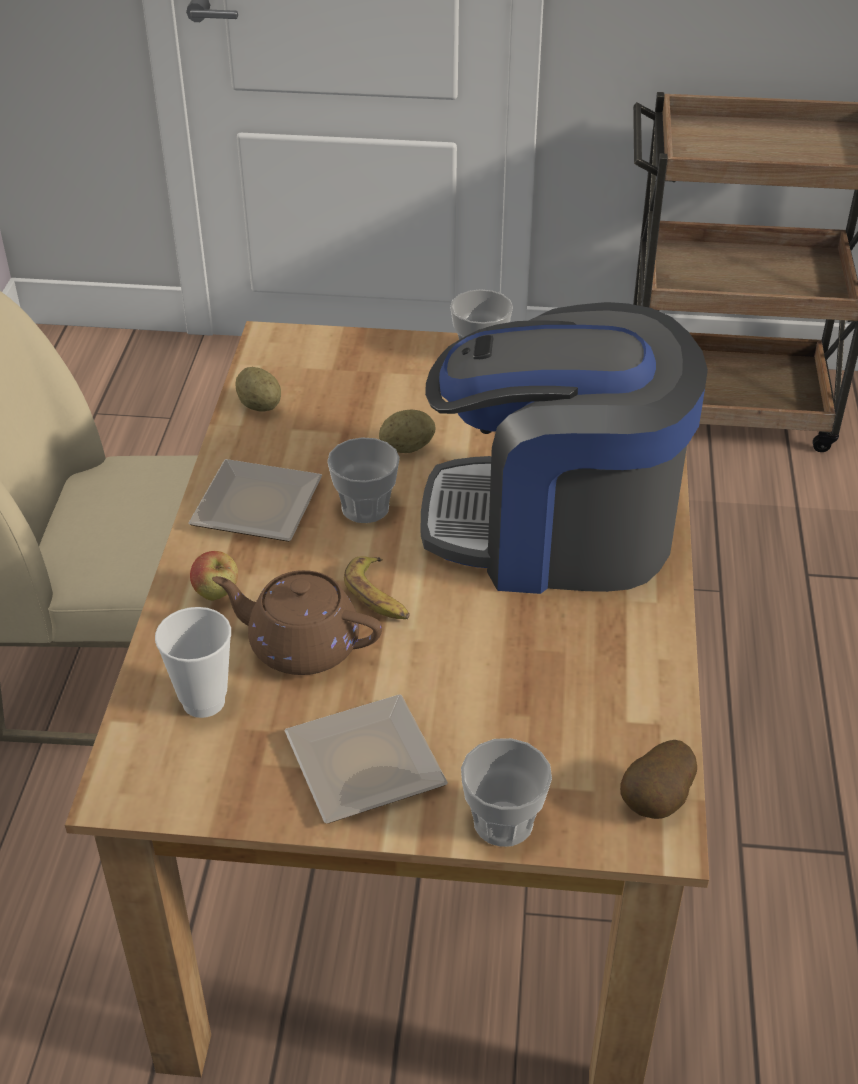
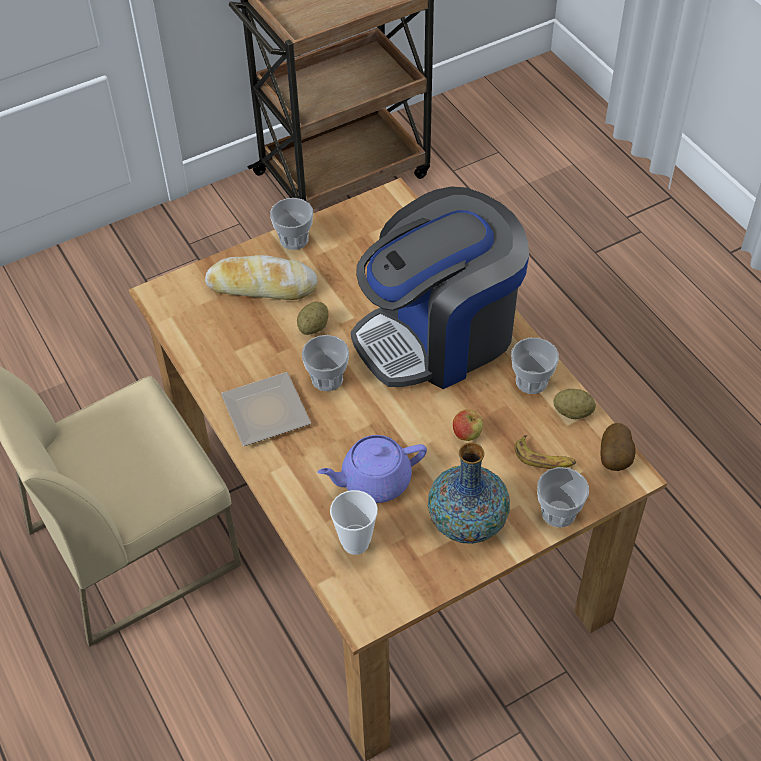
camera: 35 degrees left, 10 degrees up
apple [190,551,238,601] -> apple moved to [453,409,483,441]
brown teapot [212,570,382,675] -> purple teapot [317,435,427,503]
potato [236,367,281,412] -> potato moved to [553,389,596,419]
plate [284,694,448,824] -> vase [428,442,510,544]
banana [344,556,410,619] -> banana moved to [514,435,576,469]
none -> bread [205,255,317,300]
none -> cup [511,338,559,394]

